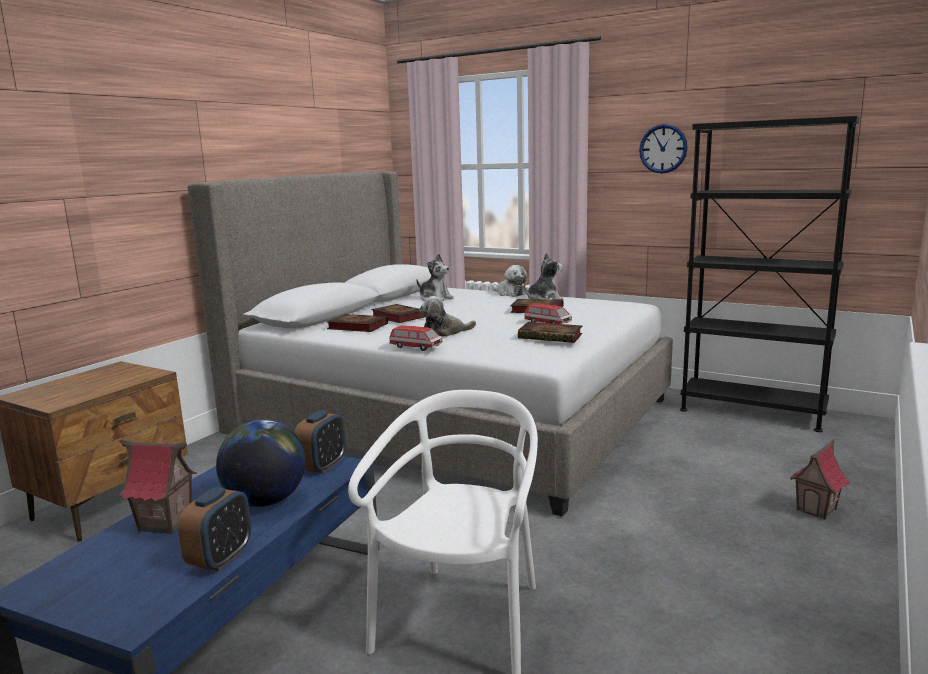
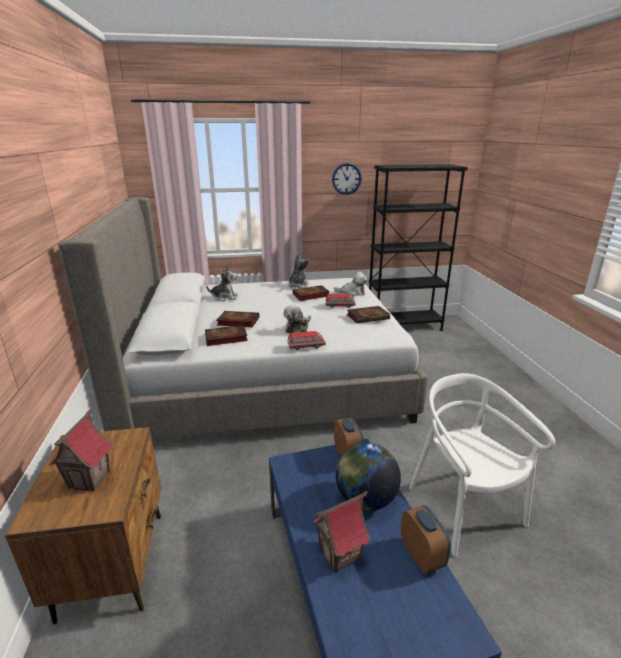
camera: 40 degrees left, 10 degrees up
plush toy [492,265,527,297] -> plush toy moved to [334,272,368,297]
toy house [790,439,849,519] -> toy house moved to [50,408,112,491]

